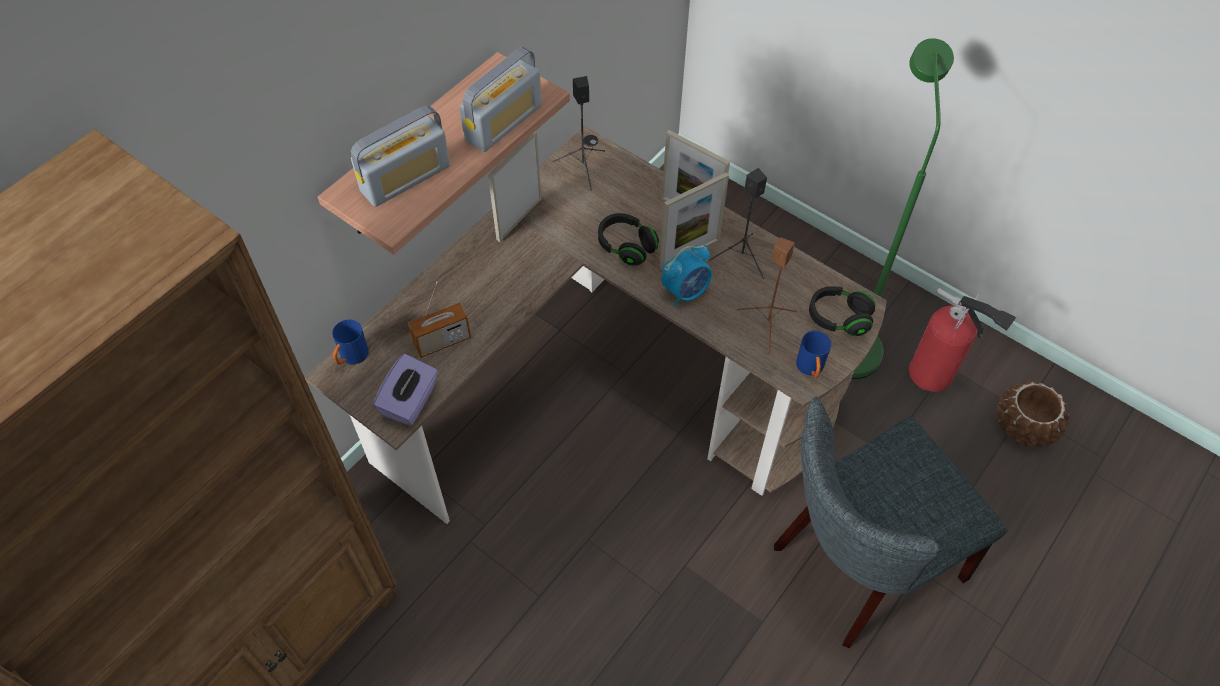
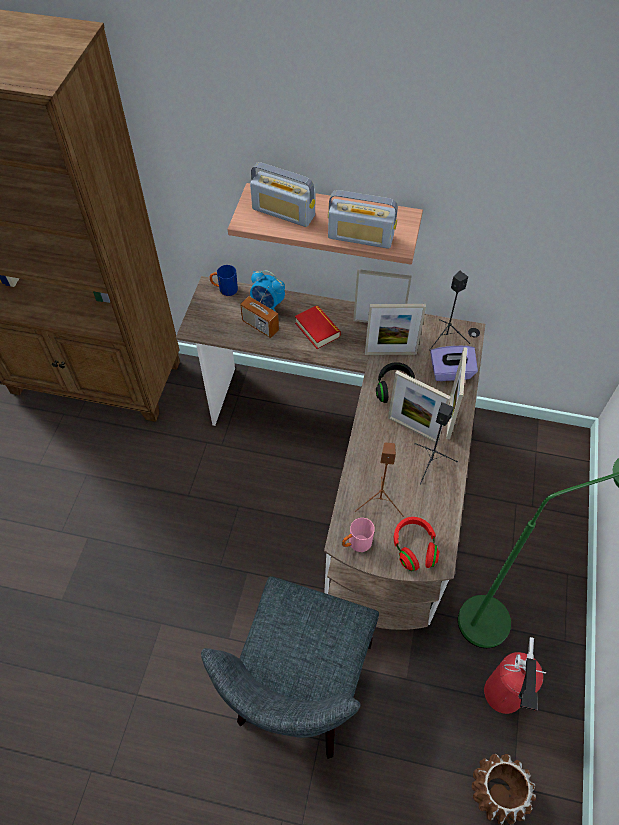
camera: 65 degrees right, 0 degrees up
purple tissue box [373,354,438,426] -> purple tissue box moved to [430,346,478,381]
alarm clock [662,245,712,307] -> alarm clock moved to [250,270,285,312]
grey chair [774,397,1008,648] -> grey chair turned 105 degrees counterclockwise [201,576,379,759]
blue mug [796,331,831,378] -> pink mug [342,518,375,552]
black headphones [809,286,876,336] -> red headphones [394,517,439,571]
none -> book [295,305,341,349]
none -> picture frame [365,304,426,355]

